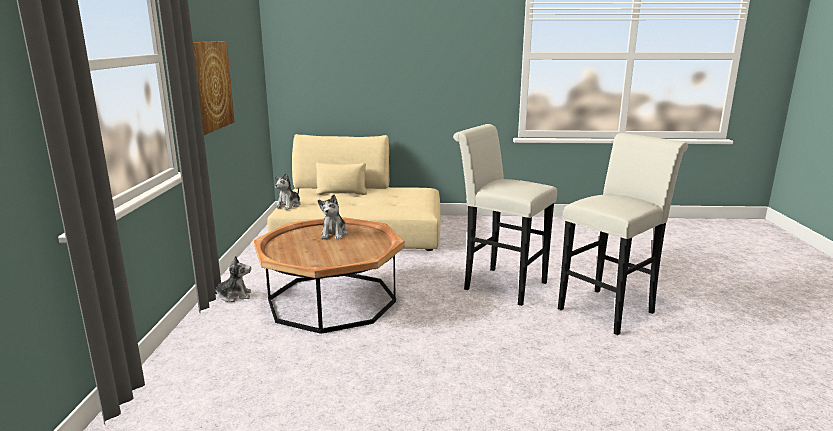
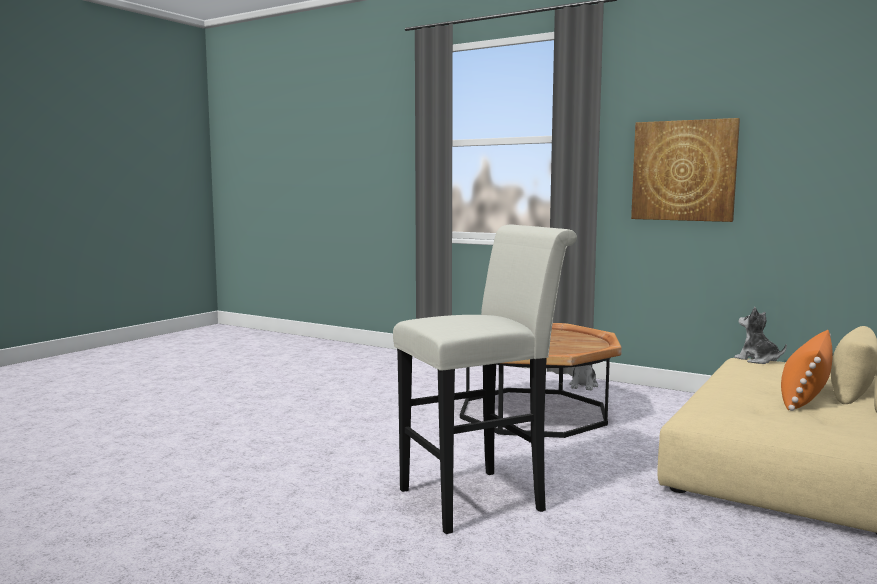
camera: 120 degrees right, 10 degrees down
plush toy [318,194,348,239] -> none
white stool [558,133,688,335] -> none
none -> orange pillow [781,330,833,411]

